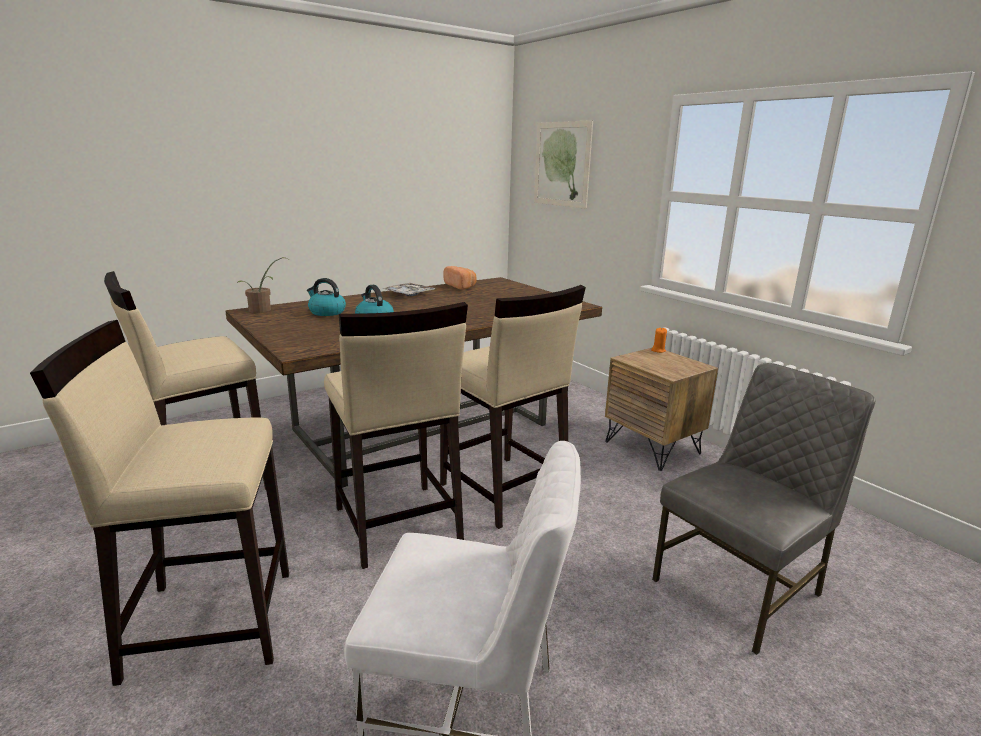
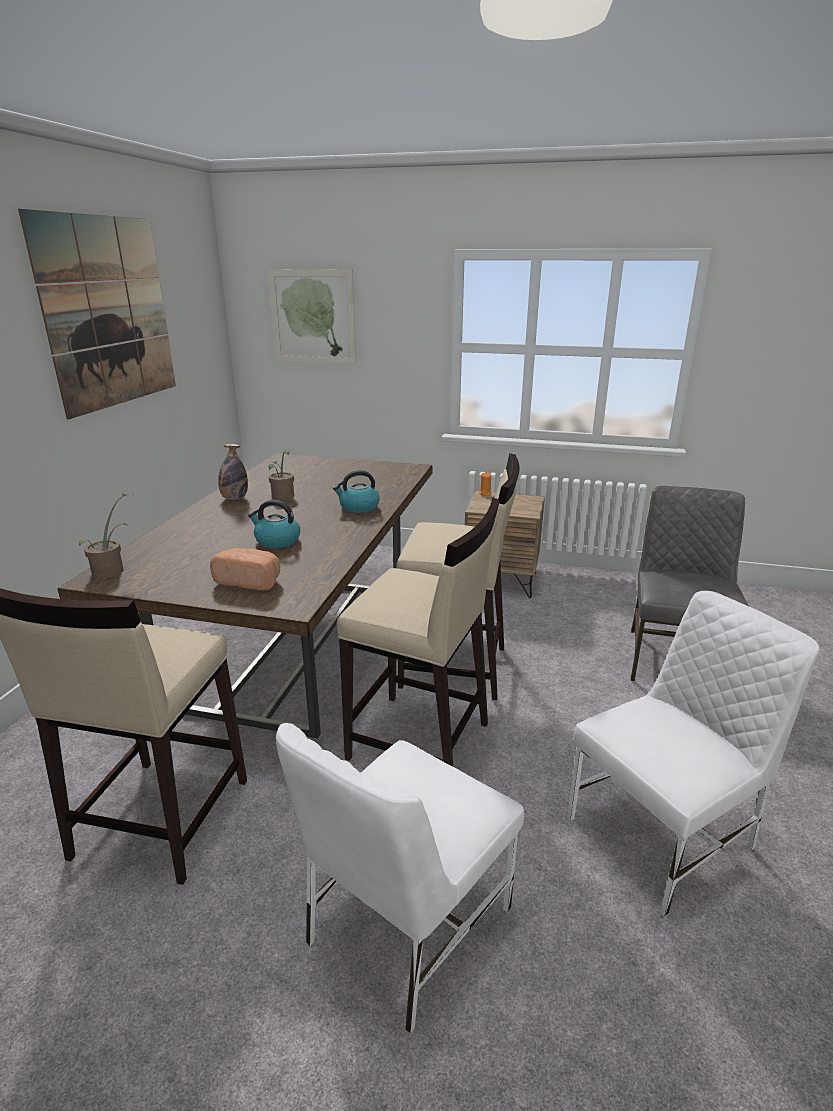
camera: 40 degrees left, 5 degrees up
beige stool [30,320,289,686] -> white chair [276,723,524,1034]
kettle [307,278,346,316] -> kettle moved to [333,470,380,513]
tray [383,283,435,296] -> bottle [218,444,248,500]
bread [443,266,477,290] -> bread moved to [210,548,280,591]
none -> picture [18,209,176,419]
none -> potted plant [268,450,294,500]

